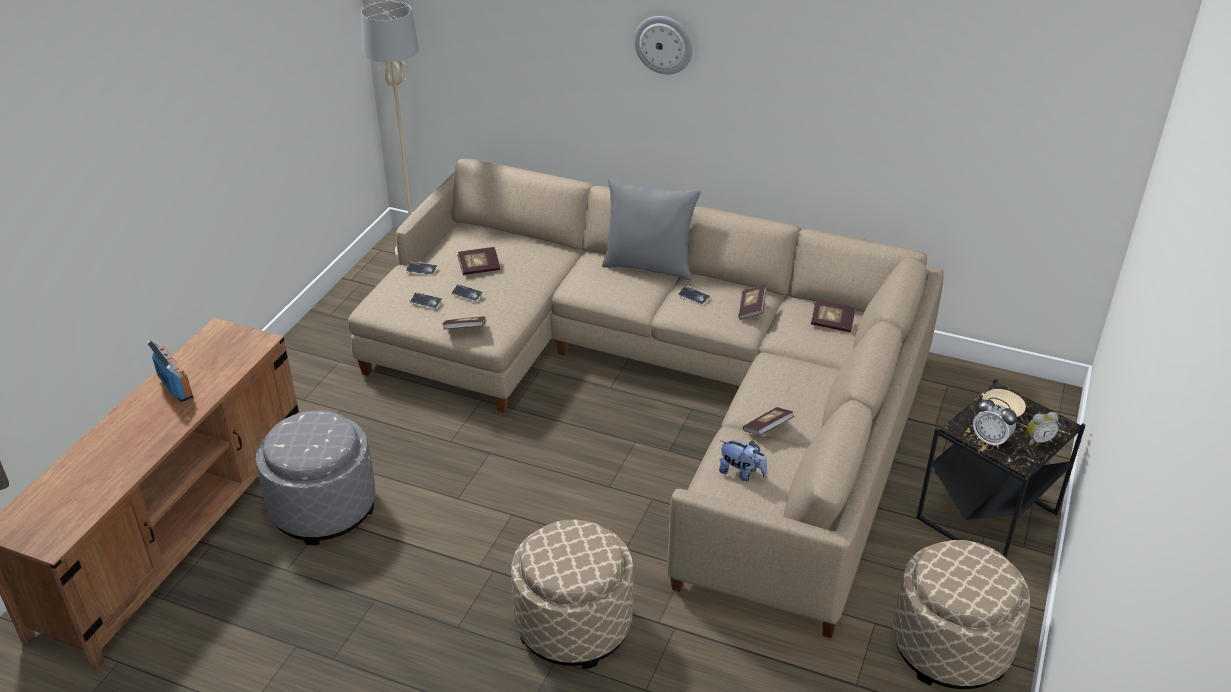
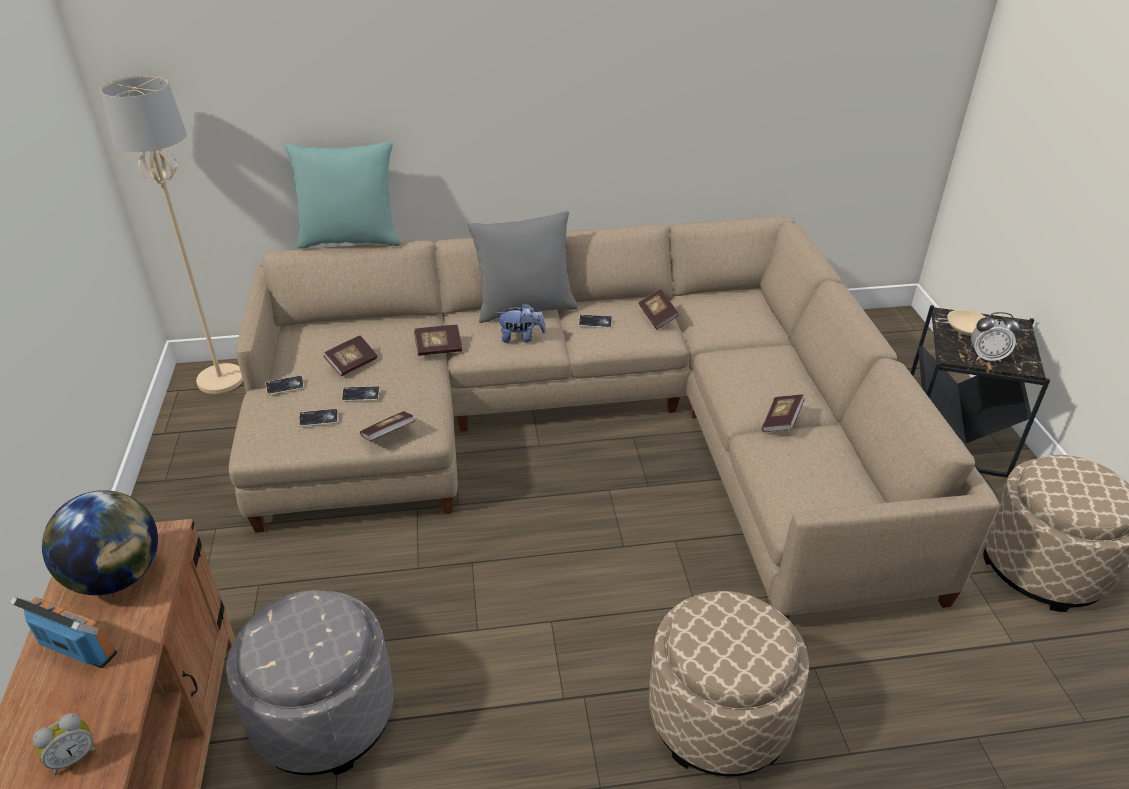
camera: 30 degrees left, 0 degrees up
wall clock [634,16,693,74] -> none
plush toy [719,440,767,481] -> plush toy moved to [496,303,546,343]
book [811,300,856,332] -> book moved to [414,325,462,356]
alarm clock [1027,412,1059,445] -> alarm clock moved to [33,713,97,775]
none -> globe [42,490,158,595]
none -> turquoise pillow [285,142,401,249]

